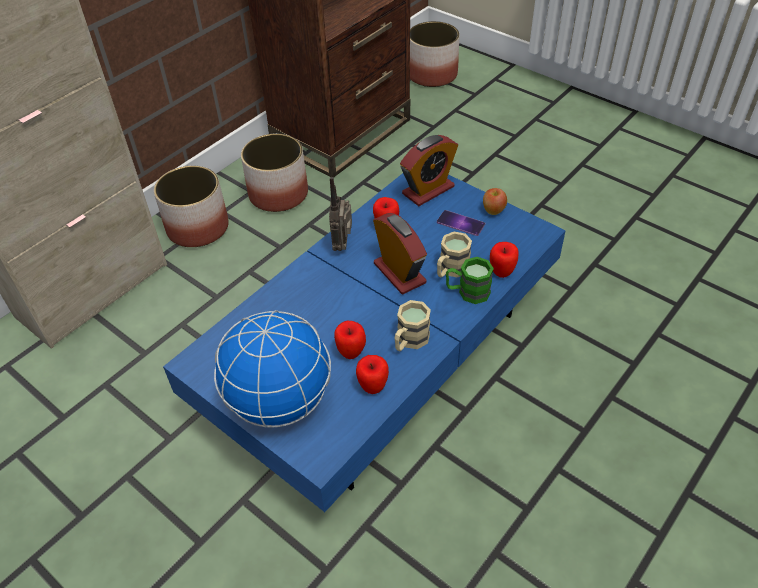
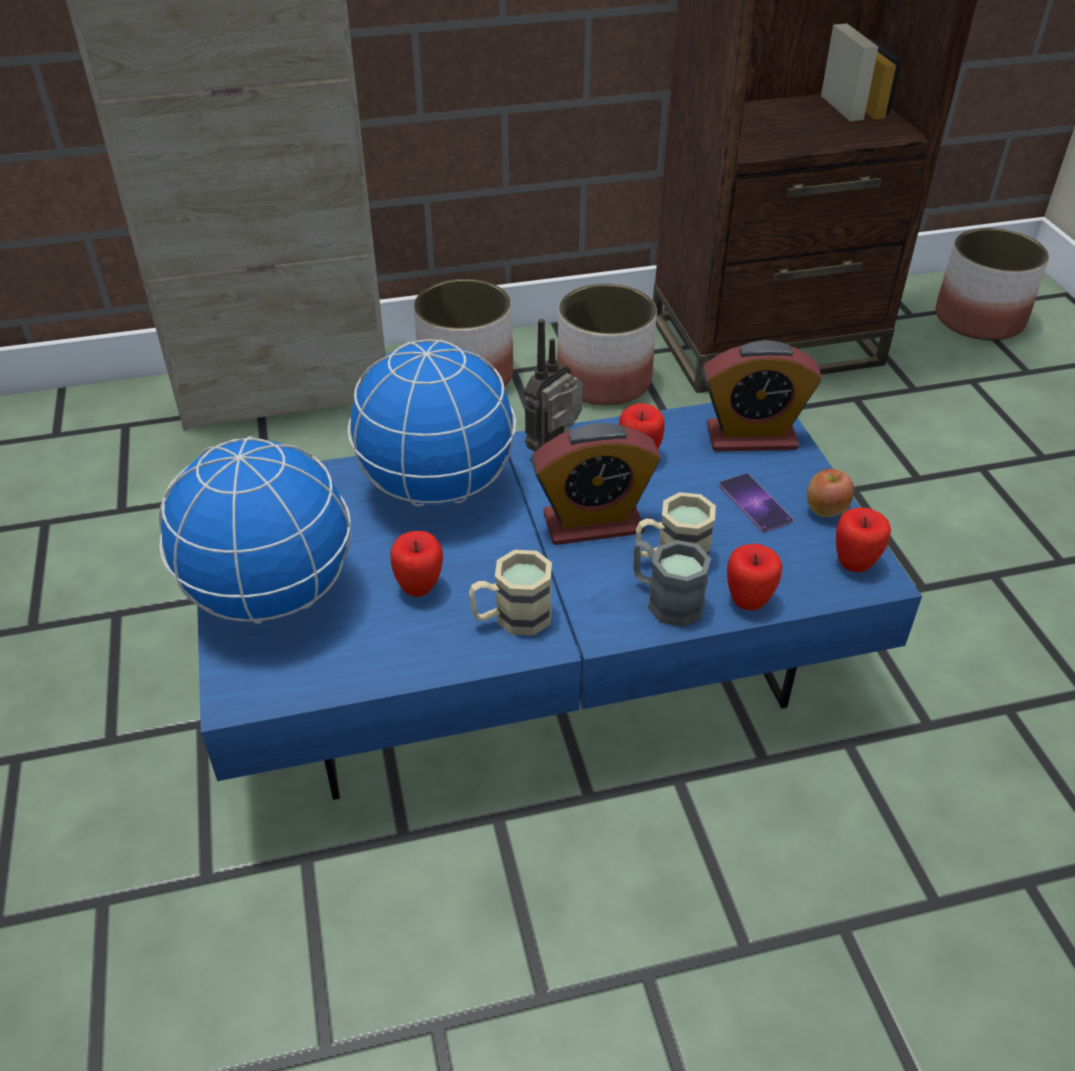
camera: 35 degrees right, 5 degrees down
apple [356,355,389,394] -> apple moved to [836,508,891,572]
alarm clock [373,213,427,294] -> alarm clock turned 75 degrees clockwise [532,423,661,545]
green mug [446,257,494,304] -> grey mug [634,540,711,627]
none -> globe [347,339,516,507]

